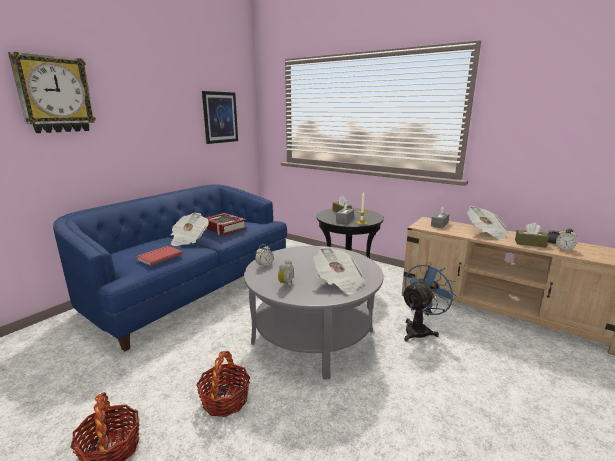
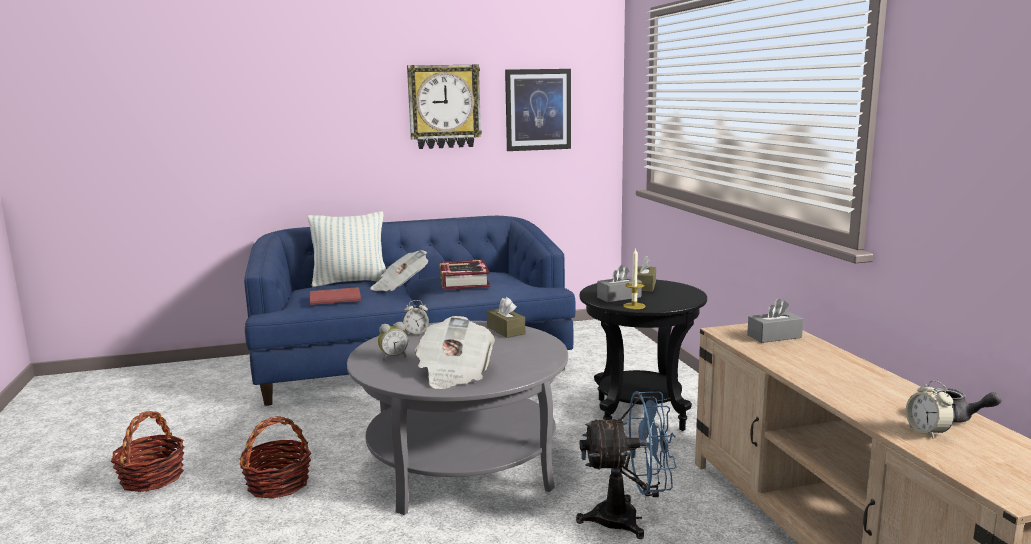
camera: 40 degrees right, 5 degrees down
wall clock [8,52,96,133] -> wall clock moved to [407,64,482,149]
newspaper [467,206,509,240] -> none
brown tissue box [515,222,549,247] -> brown tissue box moved to [487,297,525,338]
none -> pillow [308,211,386,287]

